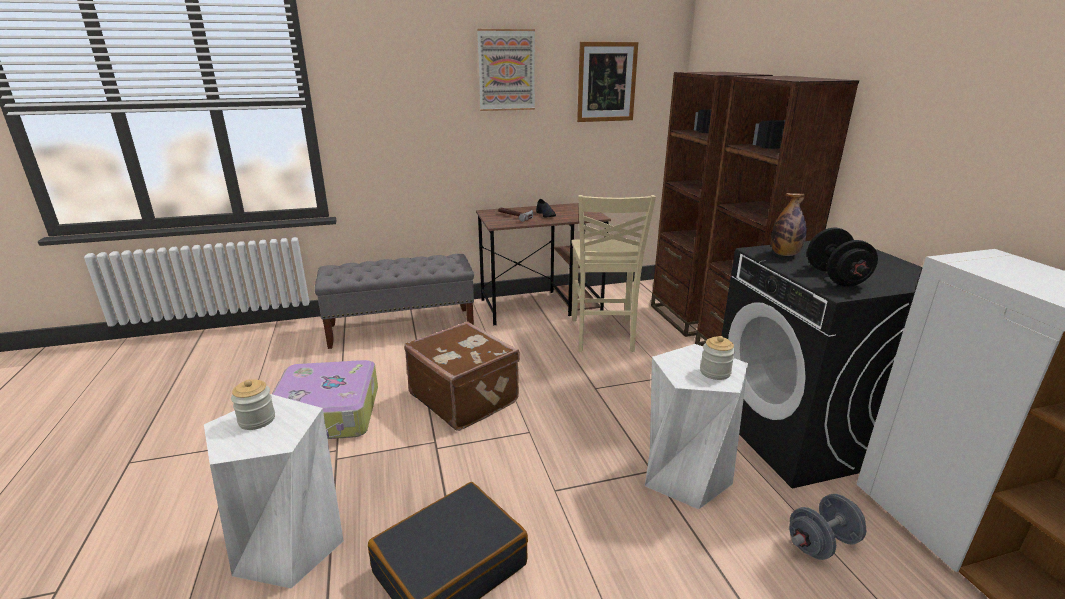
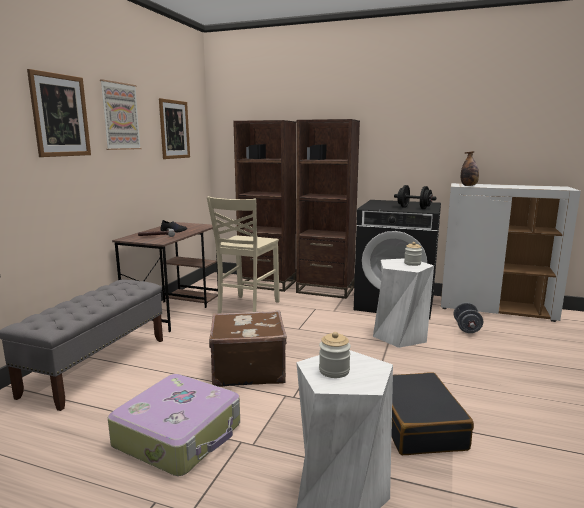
camera: 55 degrees left, 10 degrees down
beige chair [571,195,656,352] -> beige chair turned 75 degrees clockwise [207,196,280,314]
bottle [771,193,807,256] -> bottle moved to [461,151,479,186]
none -> picture [27,69,91,157]

